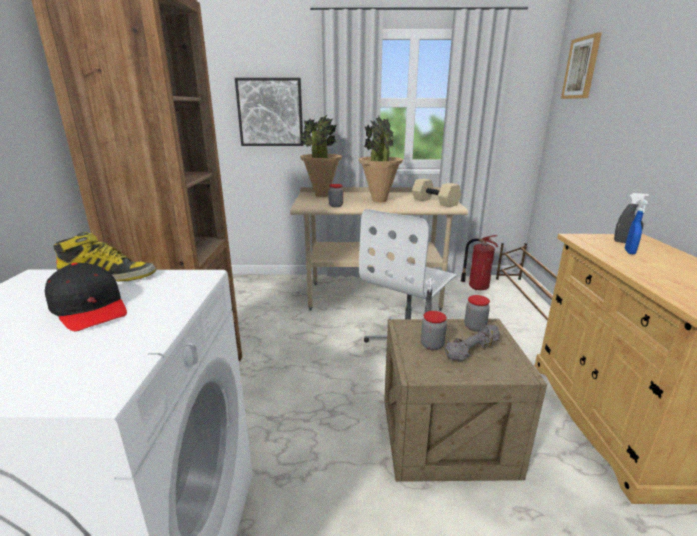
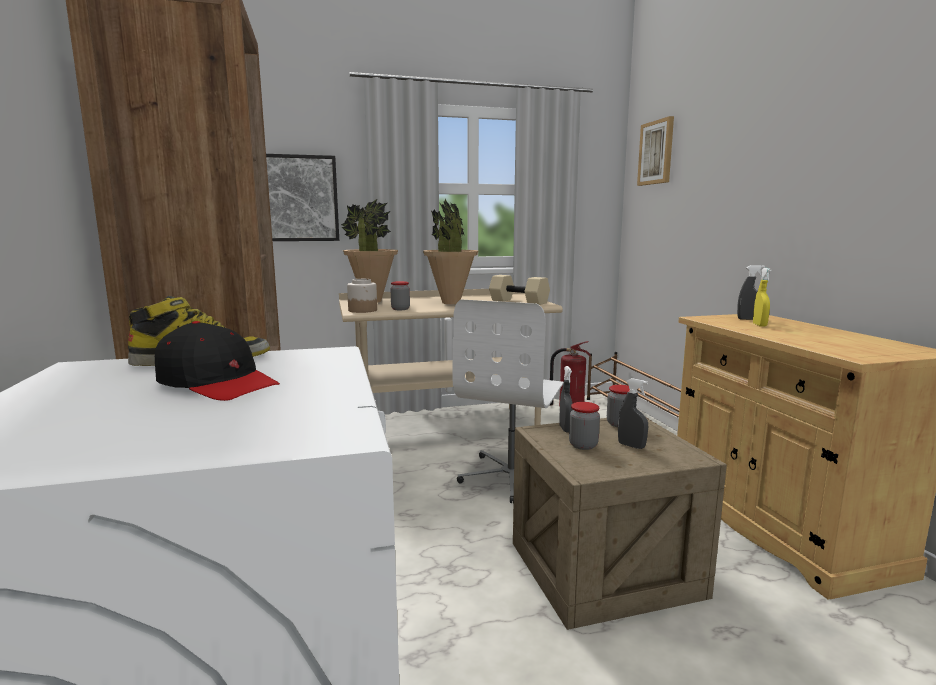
camera: 15 degrees left, 10 degrees down
grey dumbbell [445,325,500,361] -> grey spray bottle [618,378,648,449]
blue spray bottle [625,199,648,254] -> yellow spray bottle [753,268,771,327]
none -> jar [347,279,377,313]

